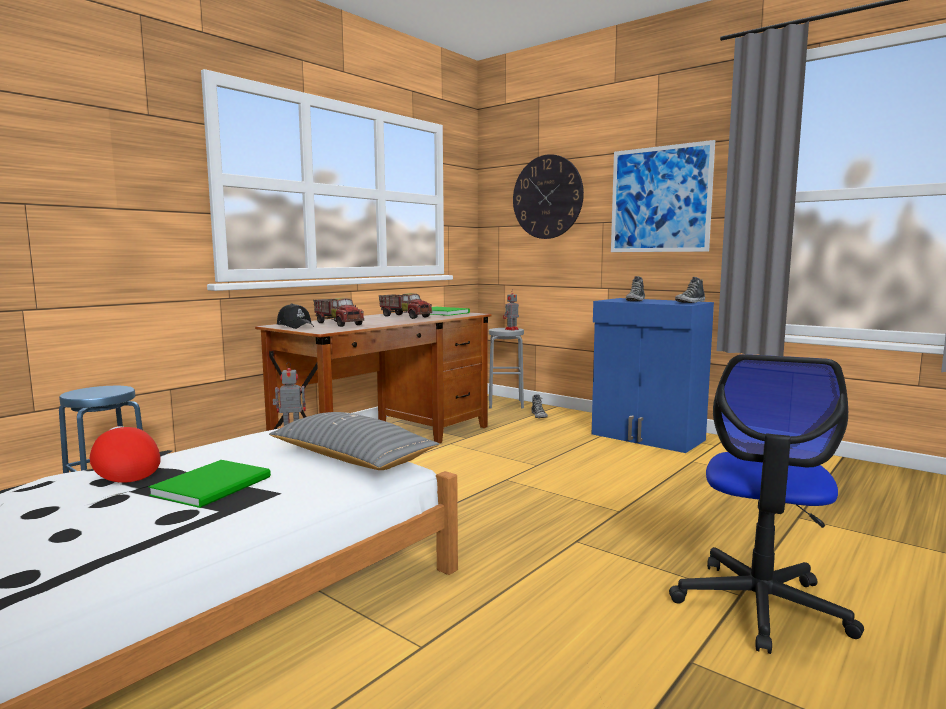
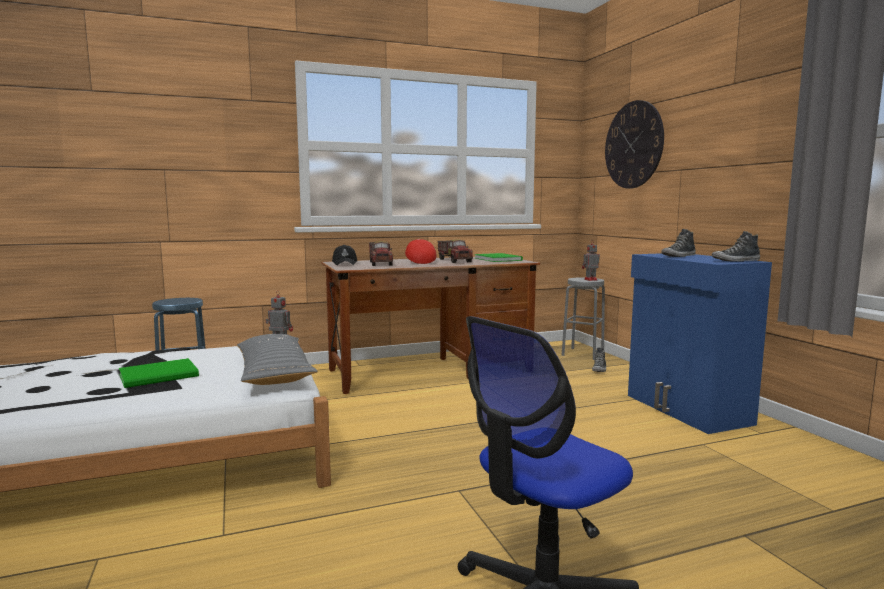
camera: 30 degrees right, 0 degrees up
red cap [90,426,161,483] -> red cap moved to [405,239,437,264]
picture [611,140,715,252] -> none

